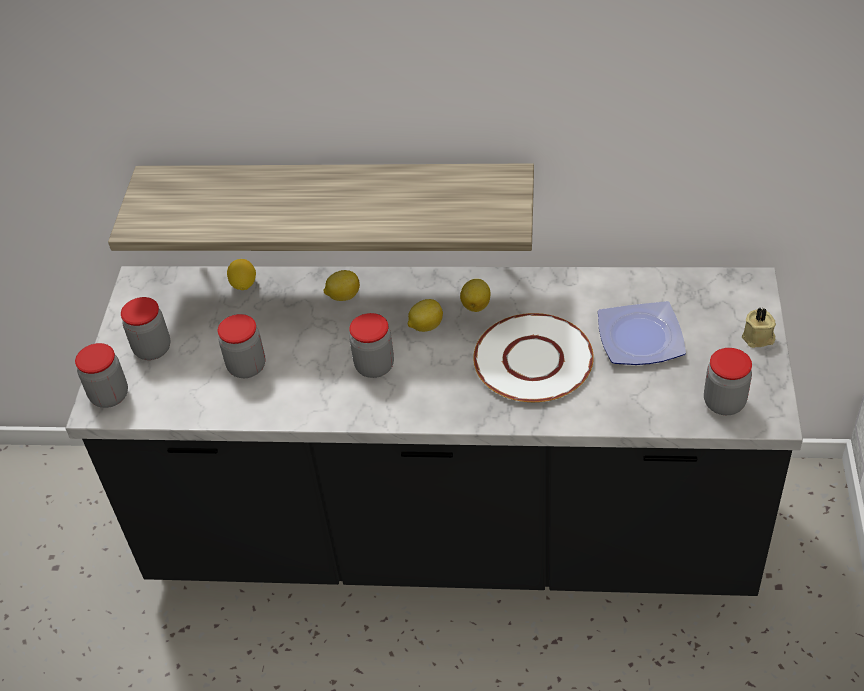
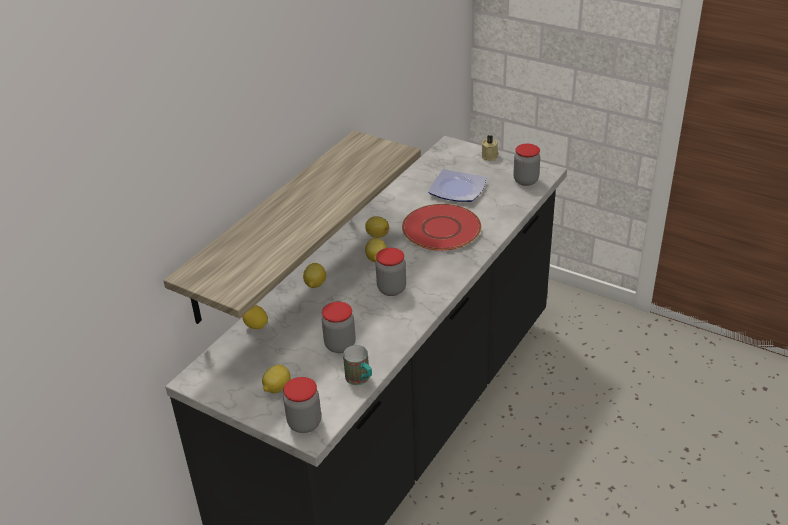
camera: 65 degrees left, 10 degrees down
jar [121,297,170,360] -> lemon [262,365,291,393]
white plate [473,313,594,402] -> red plate [402,204,481,251]
none -> mug [343,345,372,385]

